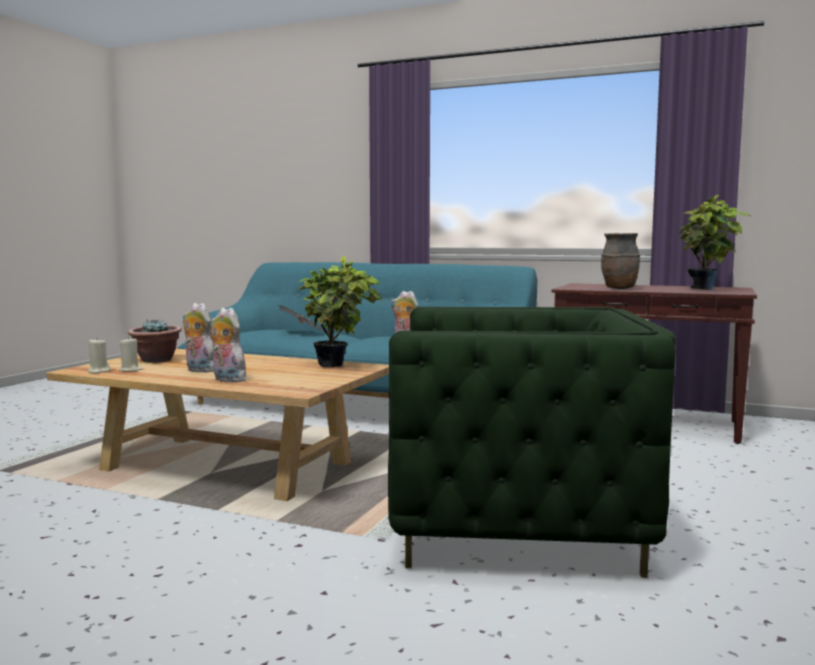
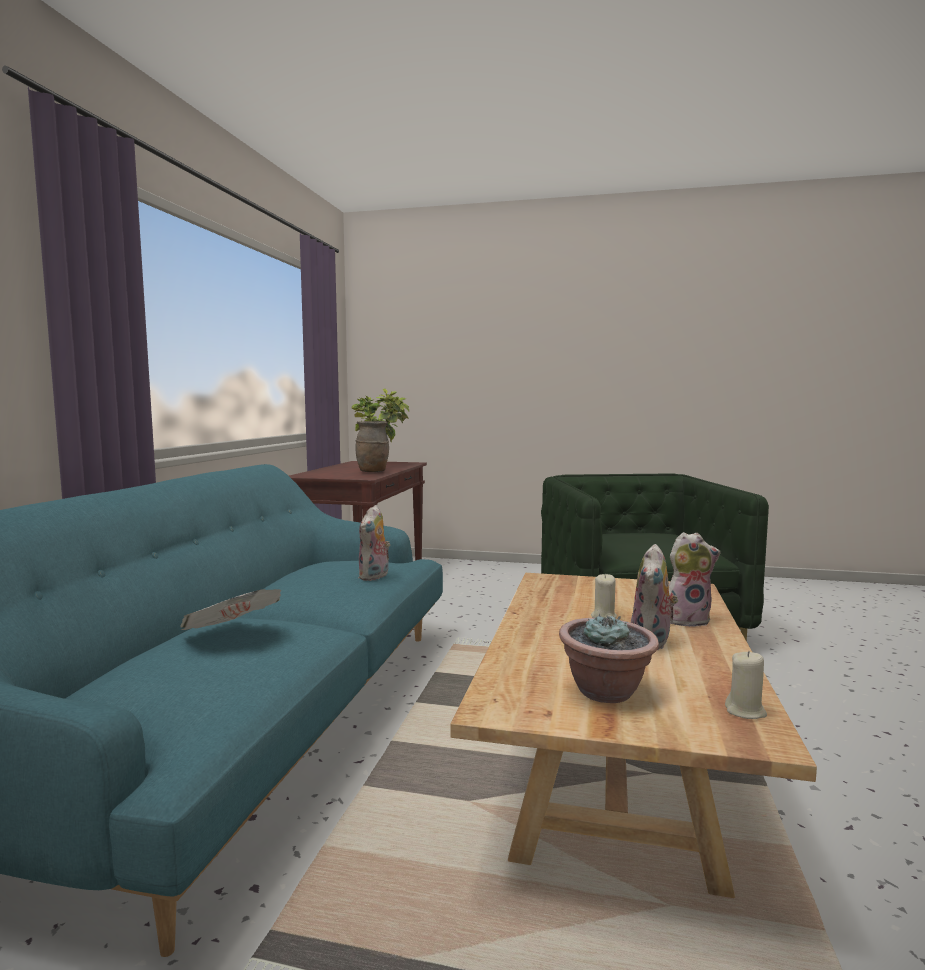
camera: 100 degrees left, 0 degrees up
beige candle [119,337,142,372] -> beige candle moved to [591,574,617,618]
plush toy [210,308,246,383] -> plush toy turned 120 degrees counterclockwise [669,532,720,627]
potted plant [297,256,381,367] -> none

